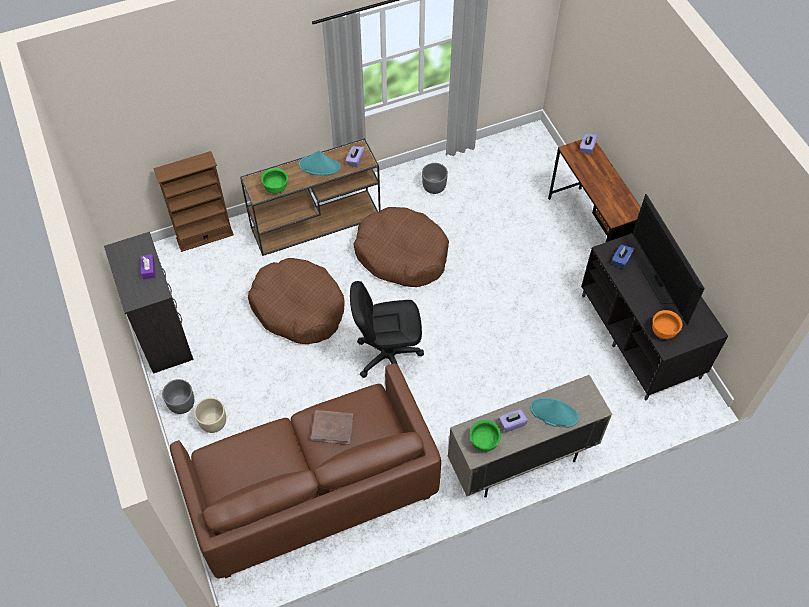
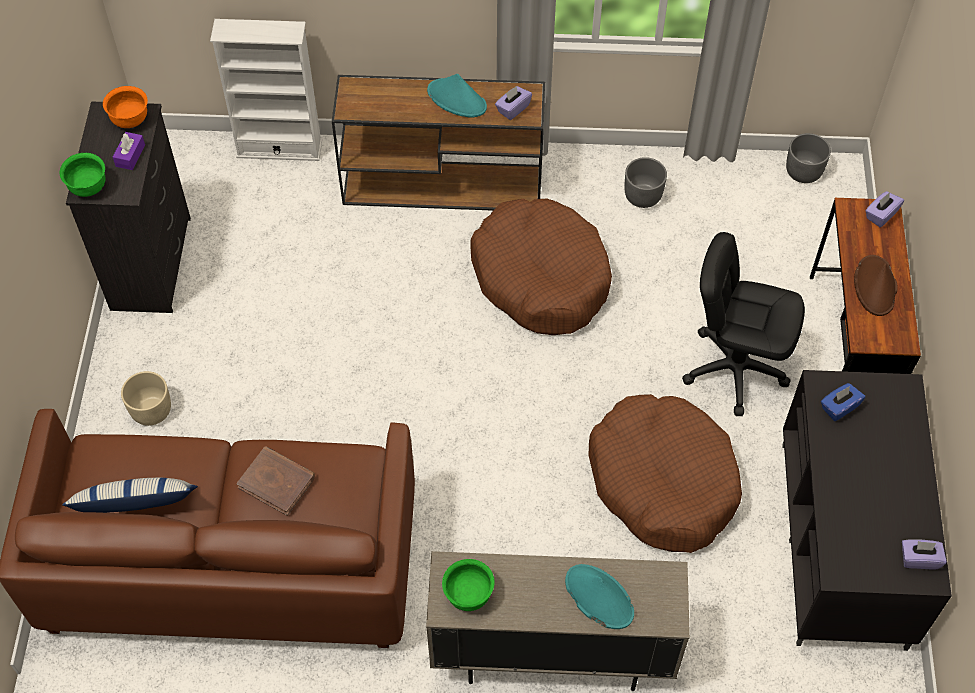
camera: 25 degrees right, 0 degrees up
brown bookcase [153,151,234,252] -> white bookcase [210,19,322,161]
grey planter [162,379,194,414] -> grey planter moved to [786,133,831,183]
brown dog bed [248,258,344,344] -> brown dog bed moved to [589,394,742,553]
green bowl [261,168,288,194] -> green bowl moved to [60,153,106,197]
black office chair [350,281,424,378] -> black office chair moved to [682,232,805,416]
purple tissue box [499,409,528,432] -> purple tissue box moved to [902,539,947,569]
television [633,194,705,325] -> none
orange bowl [652,310,683,339] -> orange bowl moved to [103,86,148,128]
none -> pillow [62,478,198,513]
none -> brown hat [854,255,897,316]

